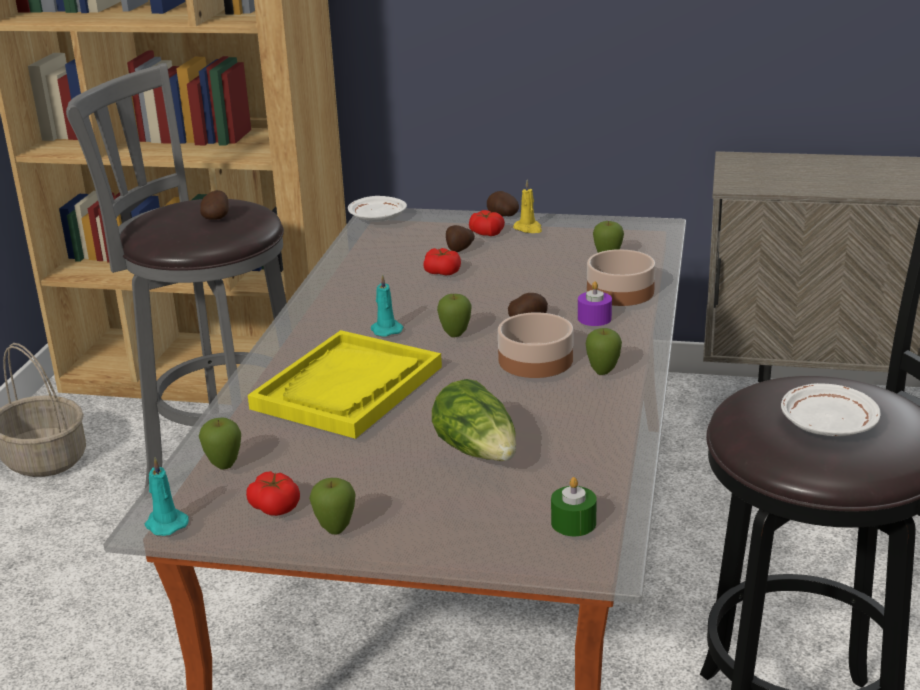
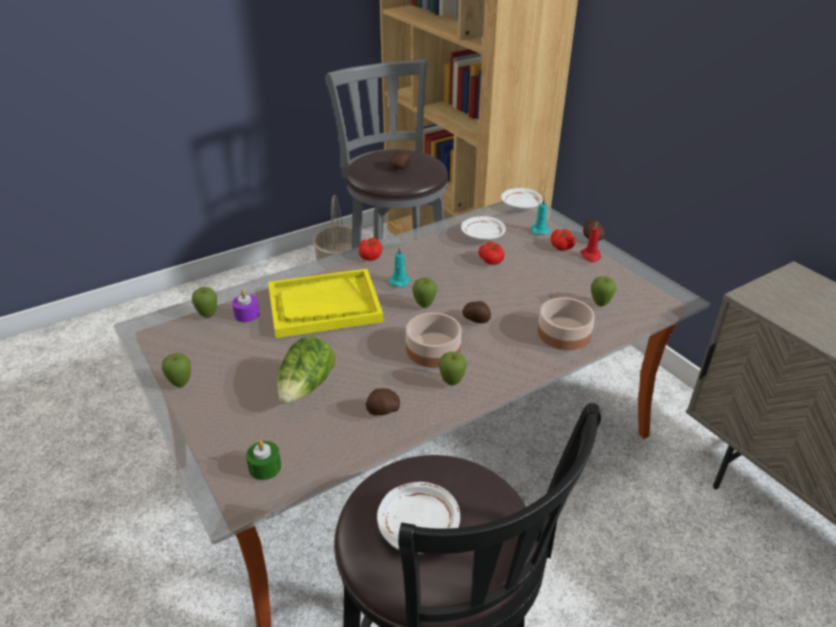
camera: 45 degrees right, 10 degrees up
turquoise candle [145,458,189,536] -> turquoise candle moved to [531,198,550,235]
tomato [246,471,300,516] -> tomato moved to [359,238,382,261]
potato [446,225,475,252] -> potato moved to [366,388,400,415]
yellow candle [513,180,542,233] -> red candle [580,222,601,263]
purple candle [578,281,612,326] -> purple candle moved to [232,290,260,322]
none -> white plate [461,216,506,241]

